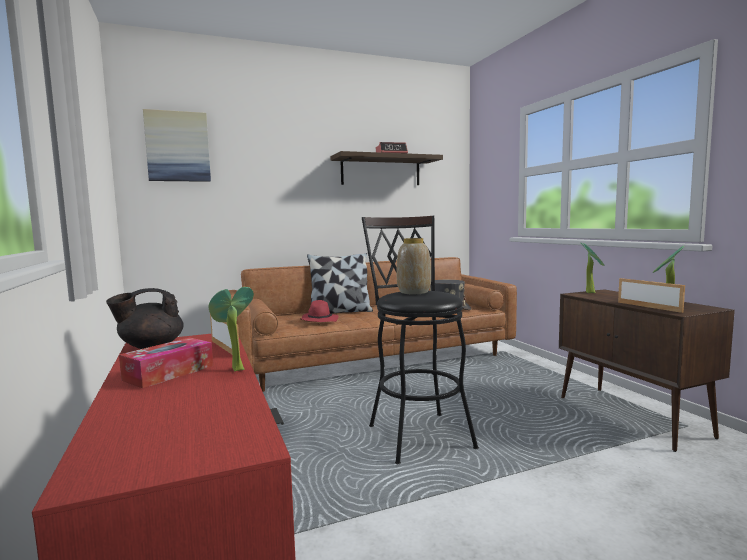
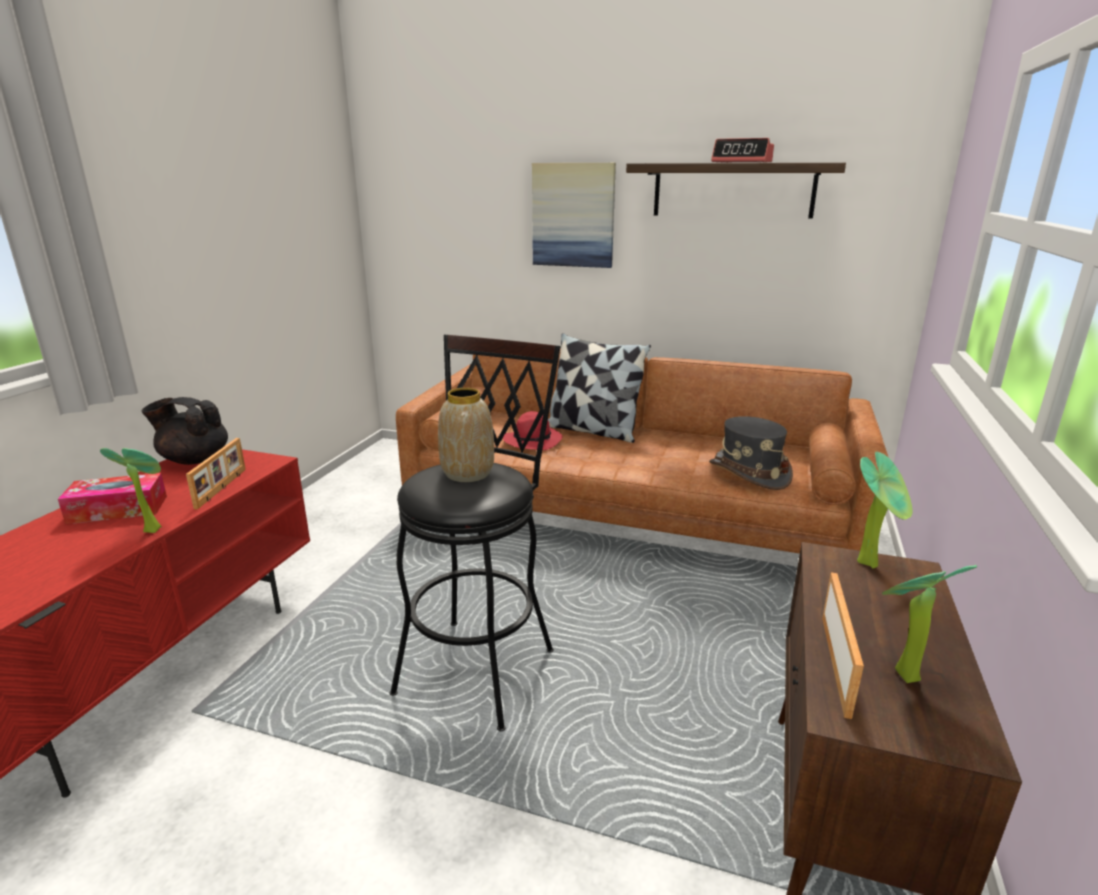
camera: 40 degrees right, 15 degrees up
picture [143,109,211,182] -> picture moved to [532,163,616,268]

